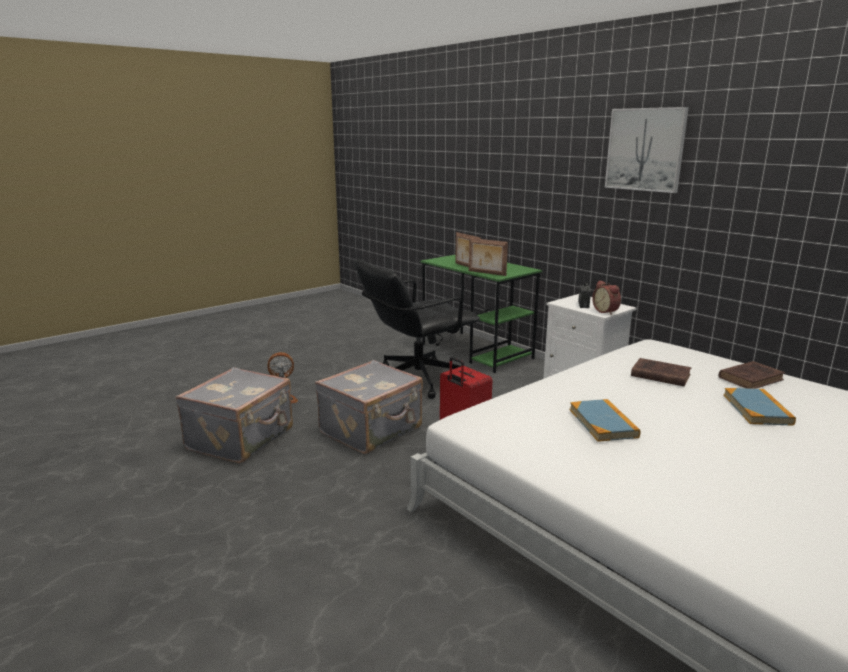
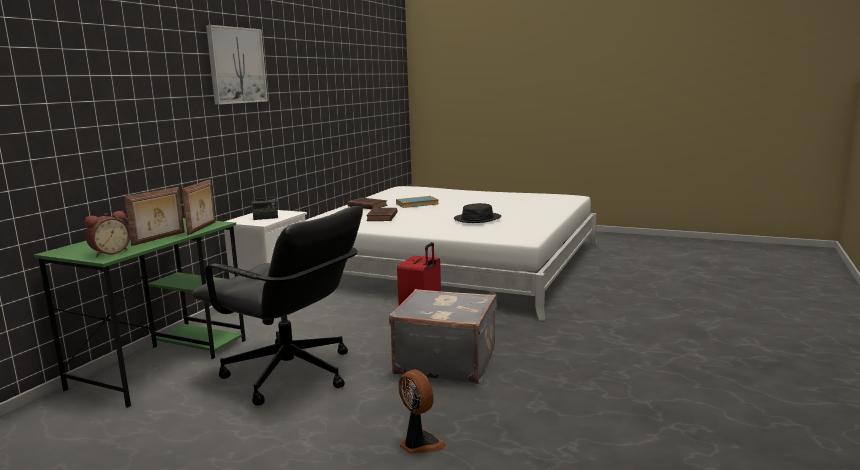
camera: 115 degrees left, 5 degrees down
grey suitcase [175,367,293,463] -> none
book [570,399,641,442] -> black hat [454,203,501,223]
alarm clock [592,280,621,315] -> alarm clock moved to [85,210,131,257]

